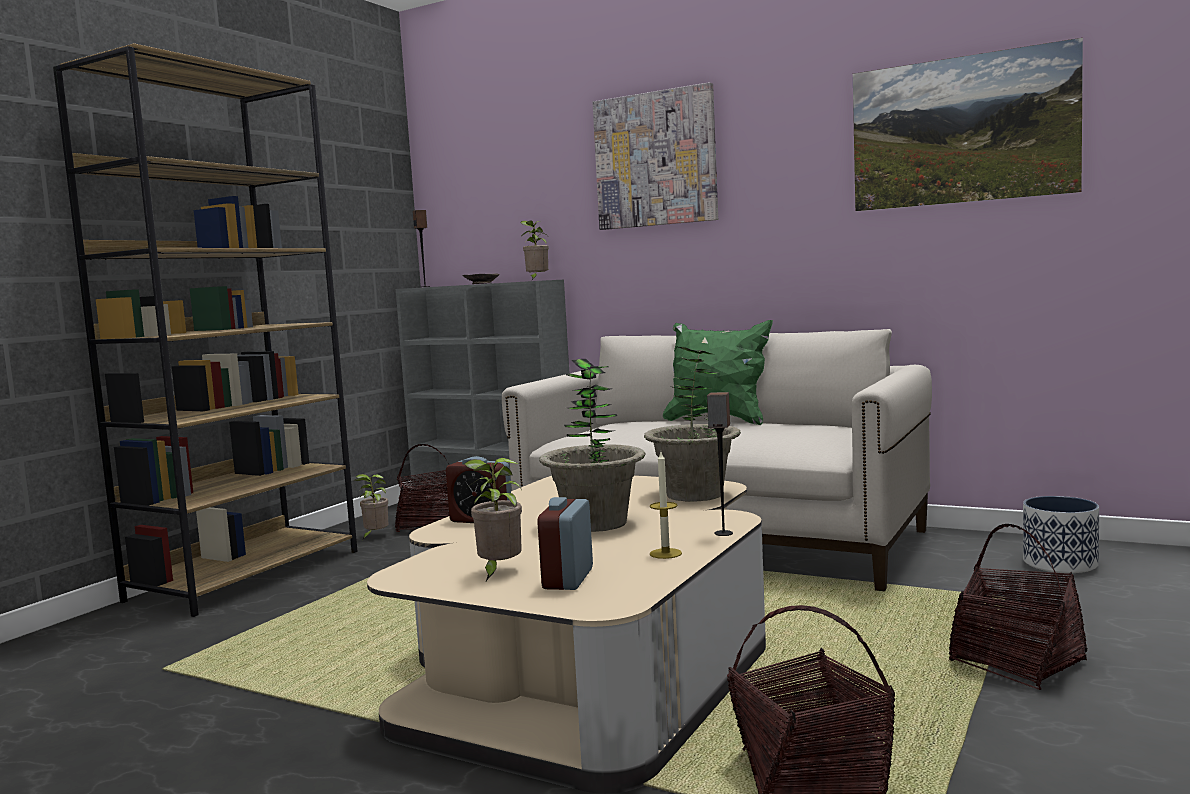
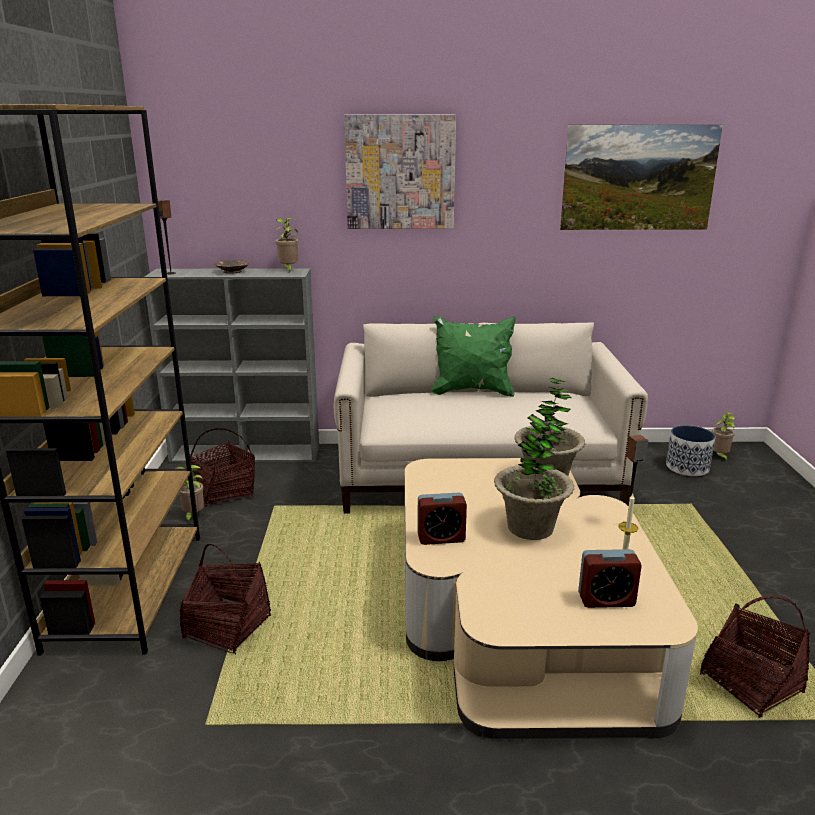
camera: 30 degrees left, 15 degrees up
potted plant [464,458,522,581] -> potted plant moved to [712,412,735,462]
alarm clock [537,497,593,590] -> alarm clock turned 75 degrees counterclockwise [578,549,642,608]
basket [949,524,1088,690] -> basket moved to [180,544,271,655]

